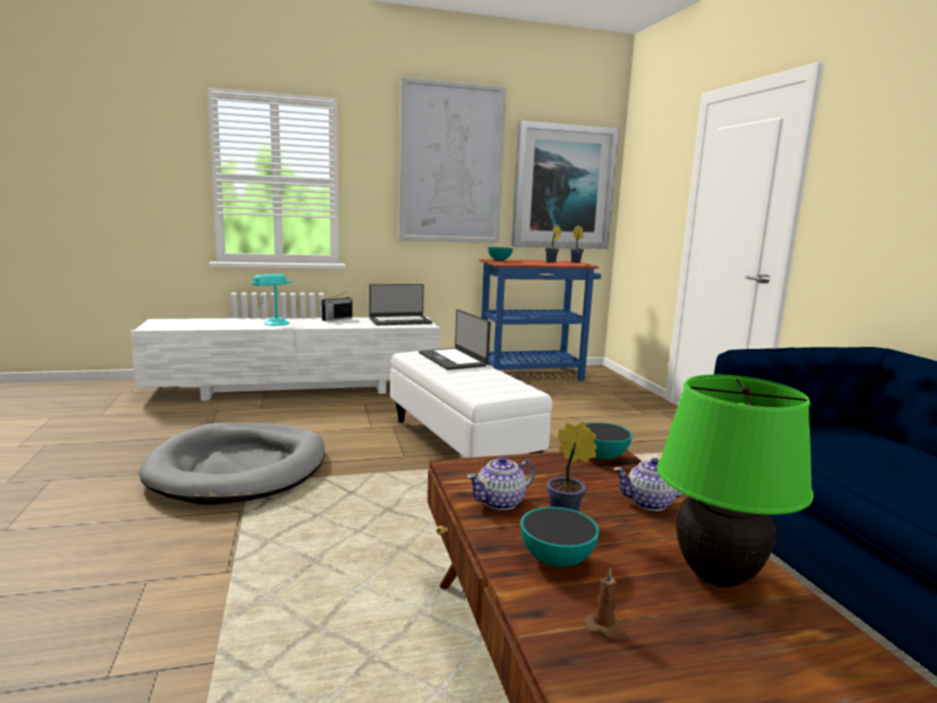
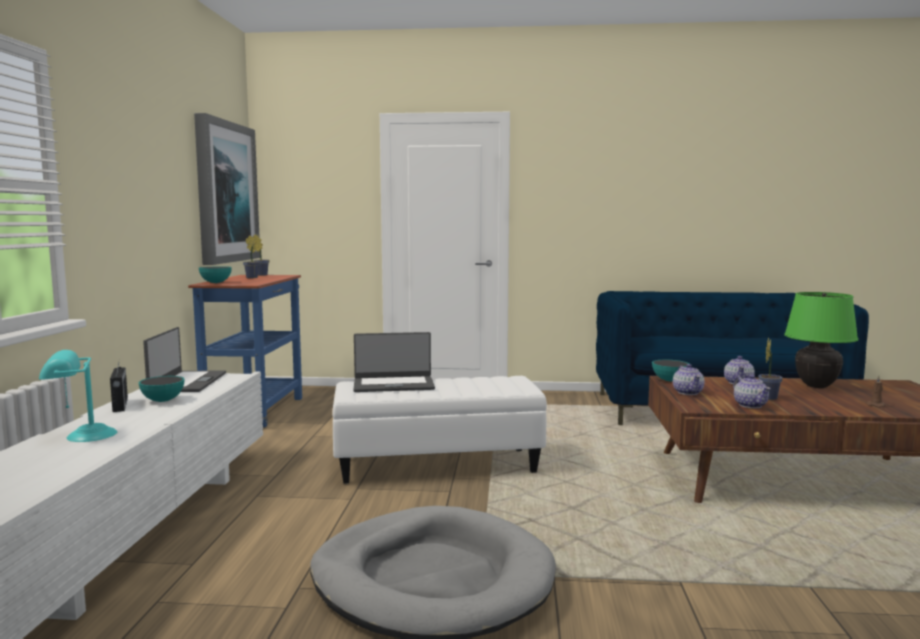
camera: 70 degrees left, 5 degrees down
picture [399,77,506,243] -> none
bowl [520,507,599,567] -> bowl moved to [139,376,185,402]
none -> teapot [673,364,704,395]

